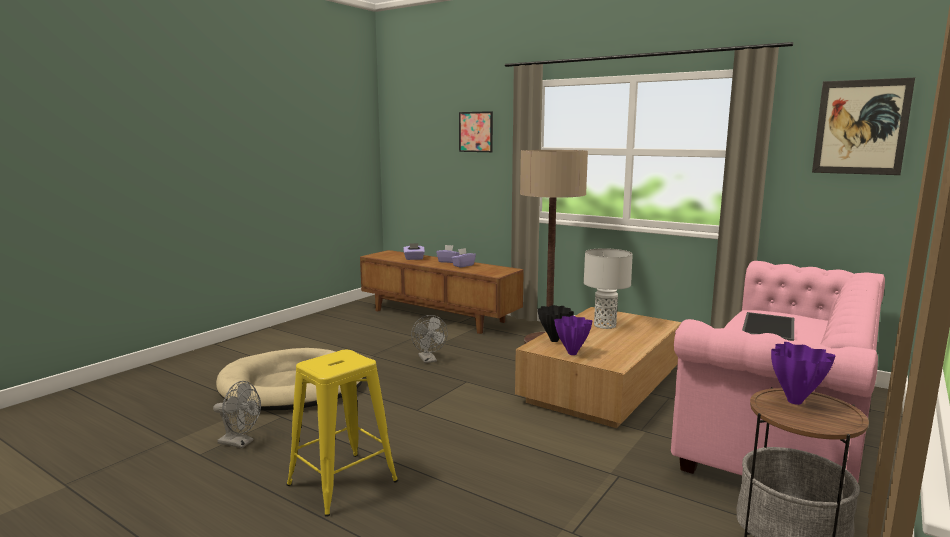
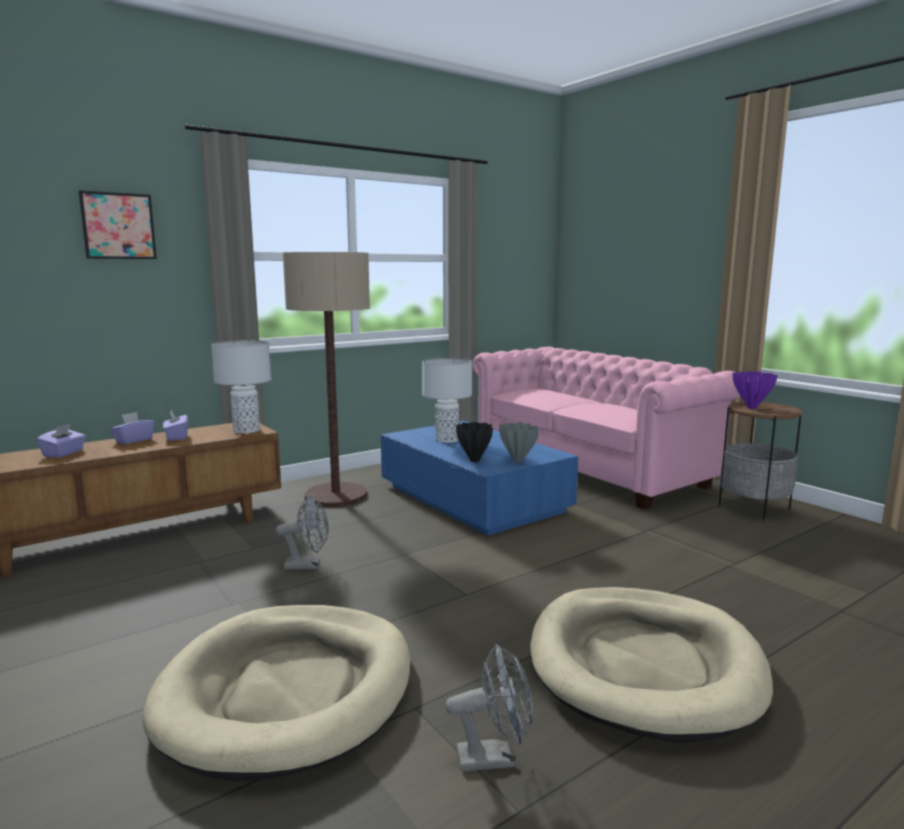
camera: 70 degrees left, 0 degrees up
grey fan [213,381,261,448] -> grey fan turned 45 degrees clockwise [446,644,533,772]
yellow stool [286,350,398,517] -> beige dog bed [530,587,773,743]
brown coffee table [515,307,681,428] -> blue coffee table [381,421,578,535]
purple vase [554,316,593,355] -> grey vase [499,422,540,463]
tray [742,312,794,341] -> none
picture [812,78,915,175] -> none
none -> white table lamp [212,340,271,434]

